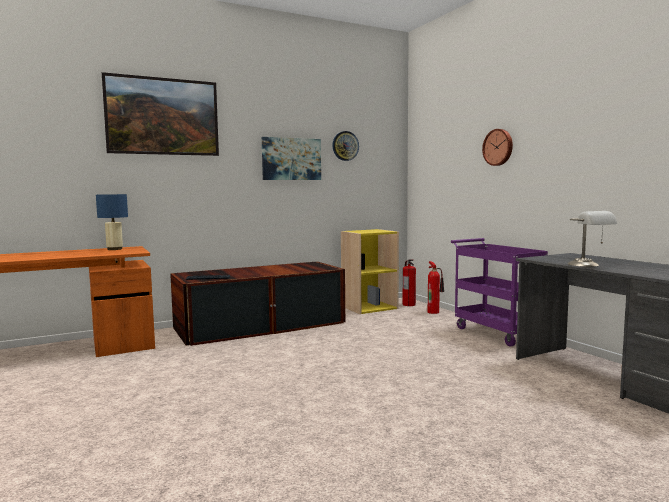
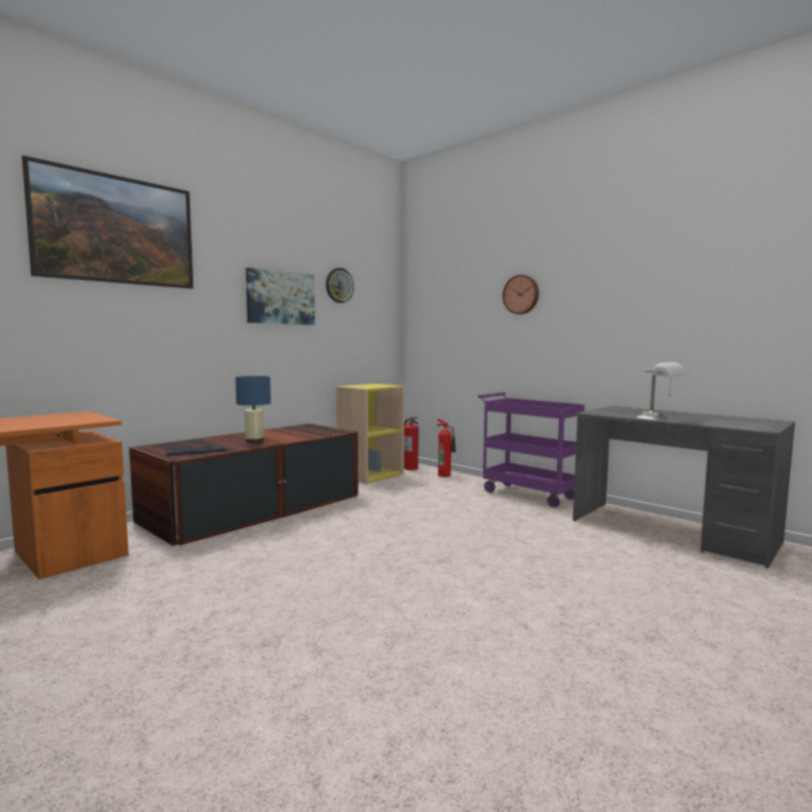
camera: 20 degrees left, 0 degrees up
blue table lamp [96,194,128,250] -> blue table lamp moved to [236,376,271,443]

